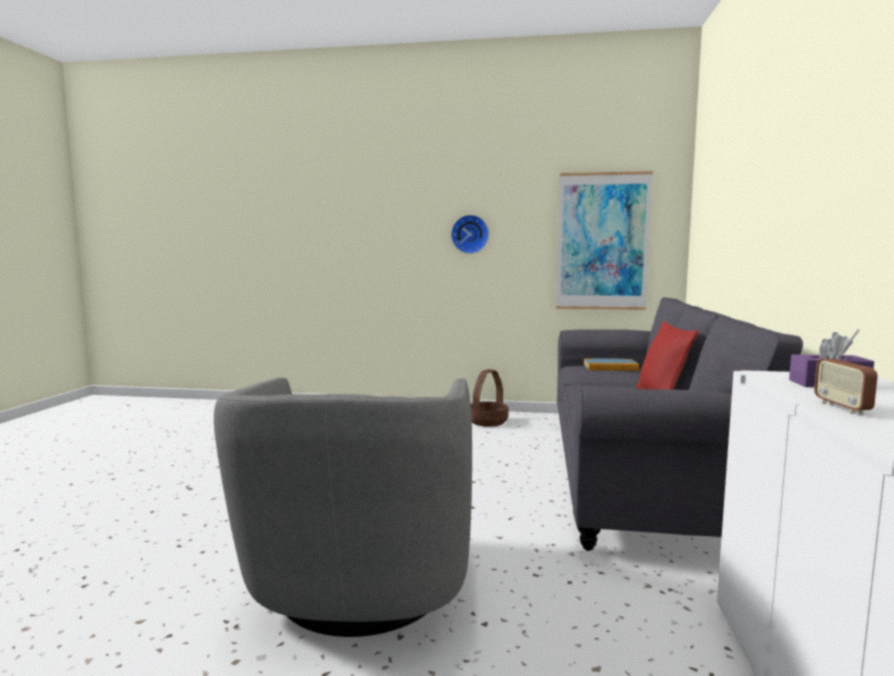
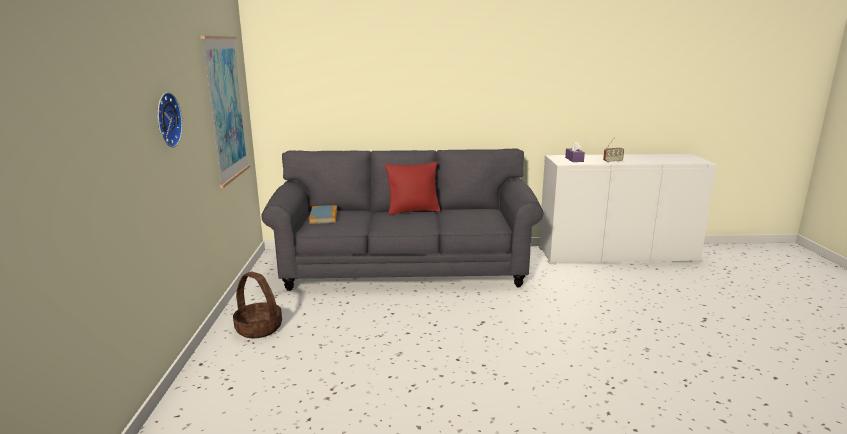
camera: 100 degrees left, 10 degrees up
grey armchair [214,377,472,637] -> none

